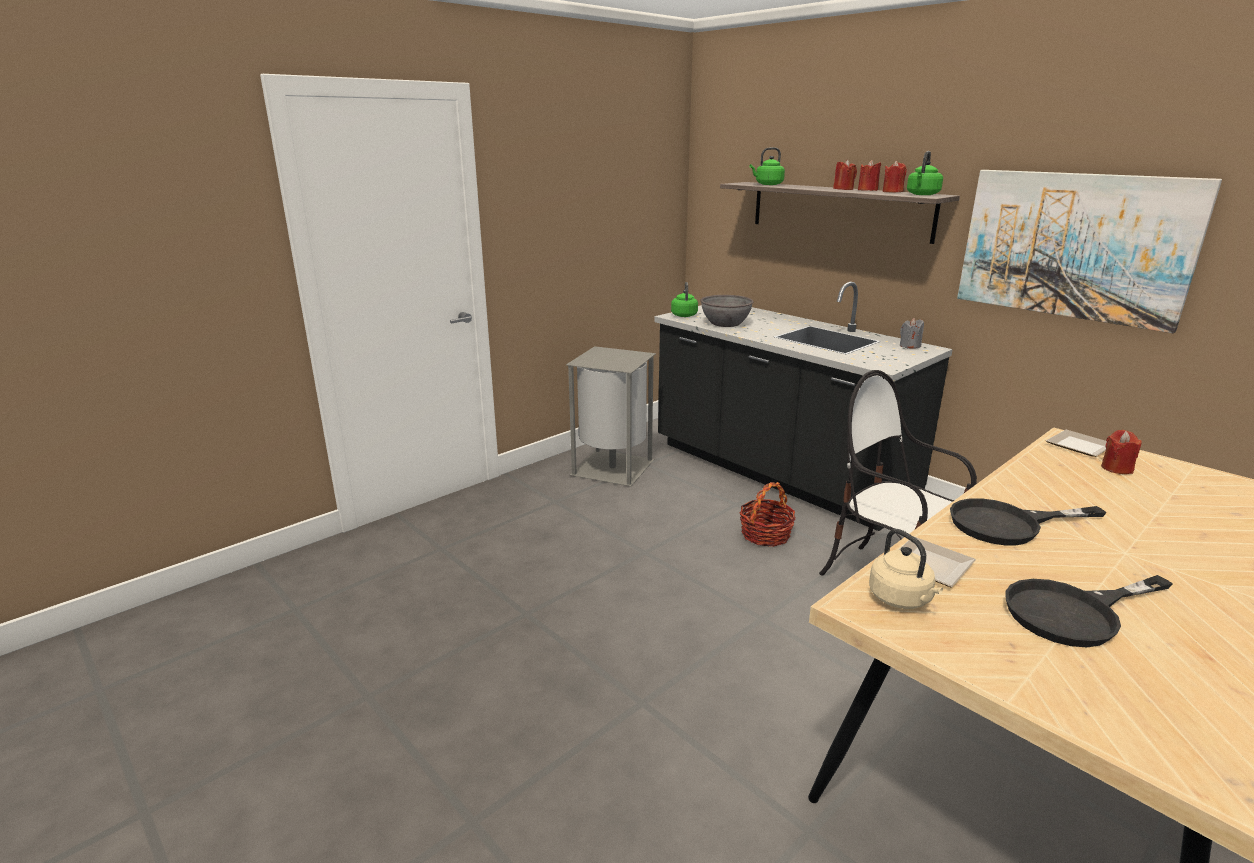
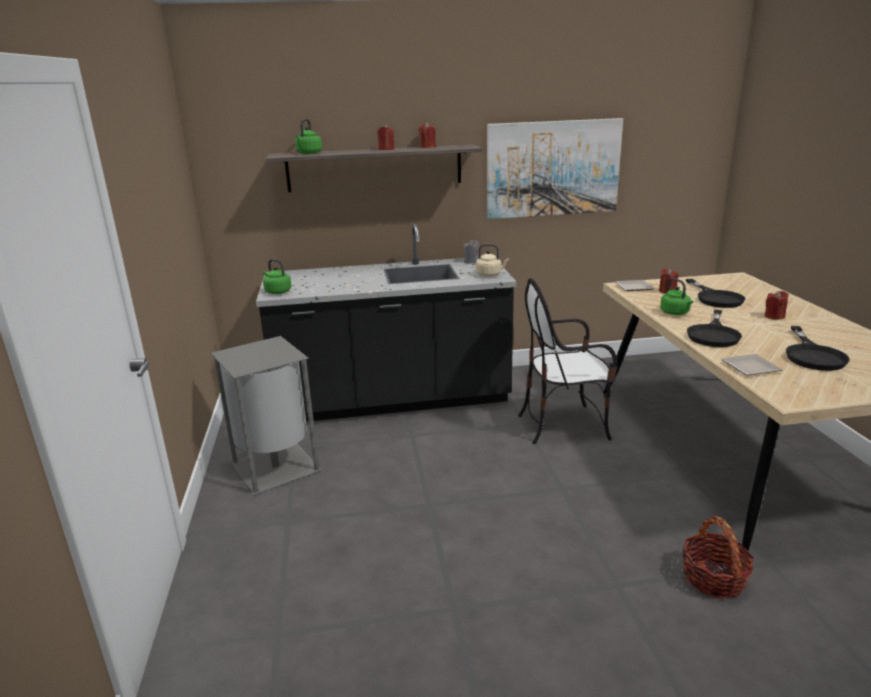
camera: 55 degrees left, 0 degrees up
grey bowl [701,295,753,327] -> none
basket [740,482,795,547] -> basket moved to [682,516,754,599]
red candle [858,160,881,191] -> red candle moved to [765,290,788,320]
beige kettle [869,529,943,609] -> beige kettle moved to [476,244,509,277]
green kettle [907,151,943,195] -> green kettle moved to [660,278,693,315]
none -> black frying pan [686,279,745,308]

